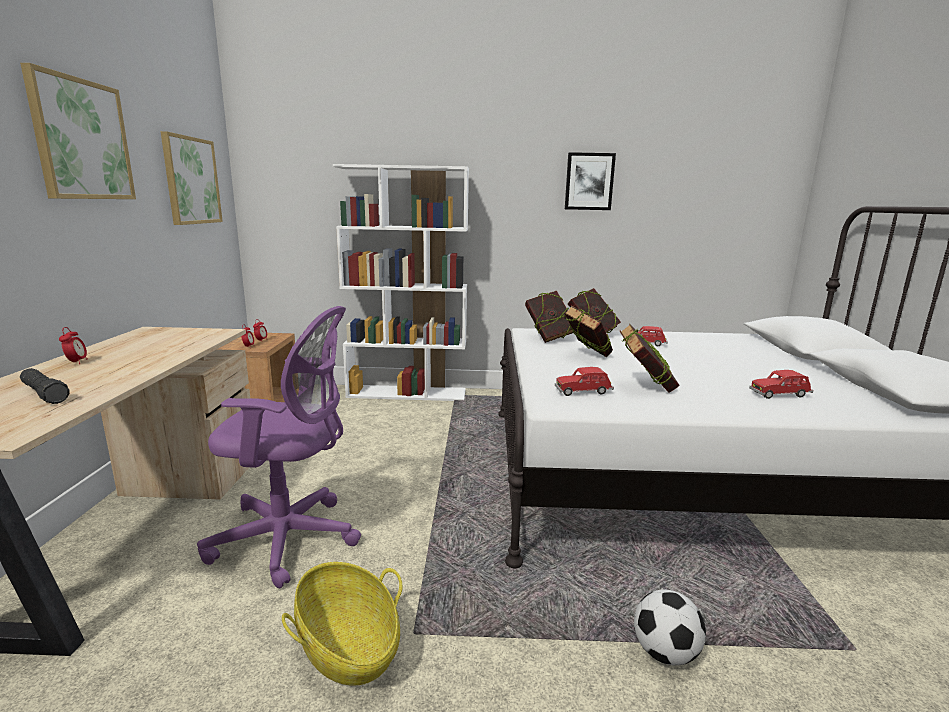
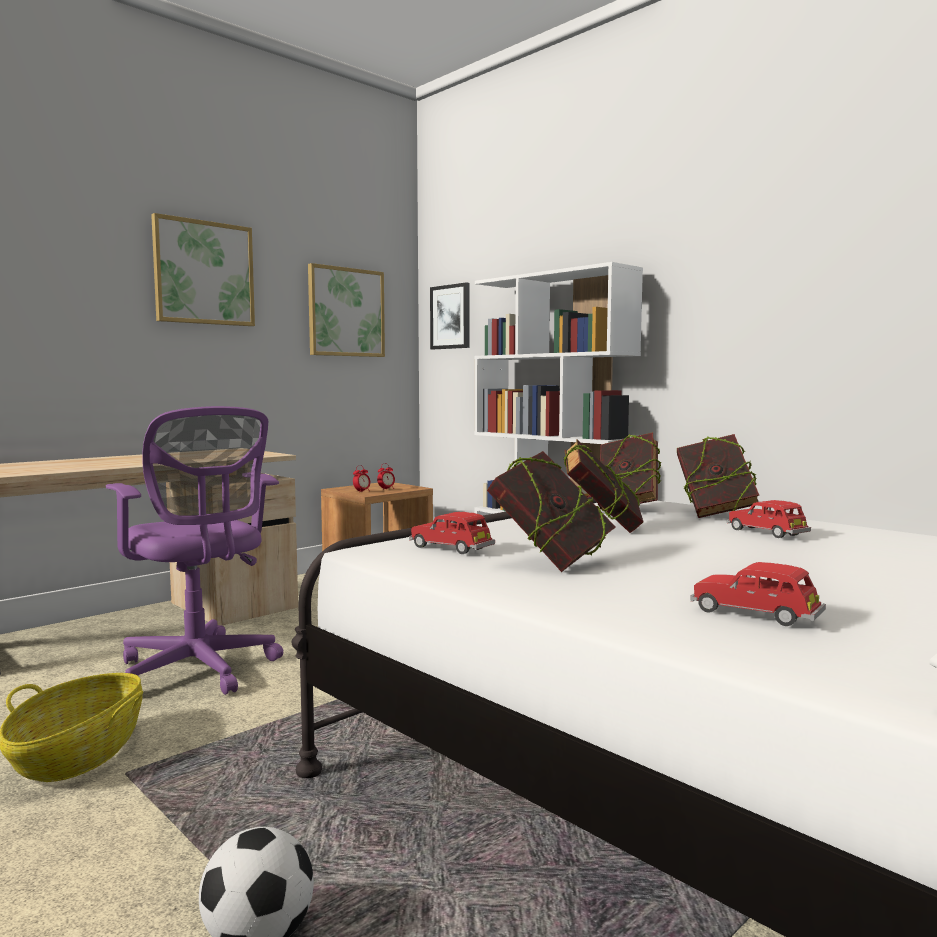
camera: 45 degrees right, 10 degrees down
black flashlight [20,368,69,404] -> none
alarm clock [59,327,87,364] -> none
picture [565,152,616,210] -> picture moved to [430,283,469,349]

